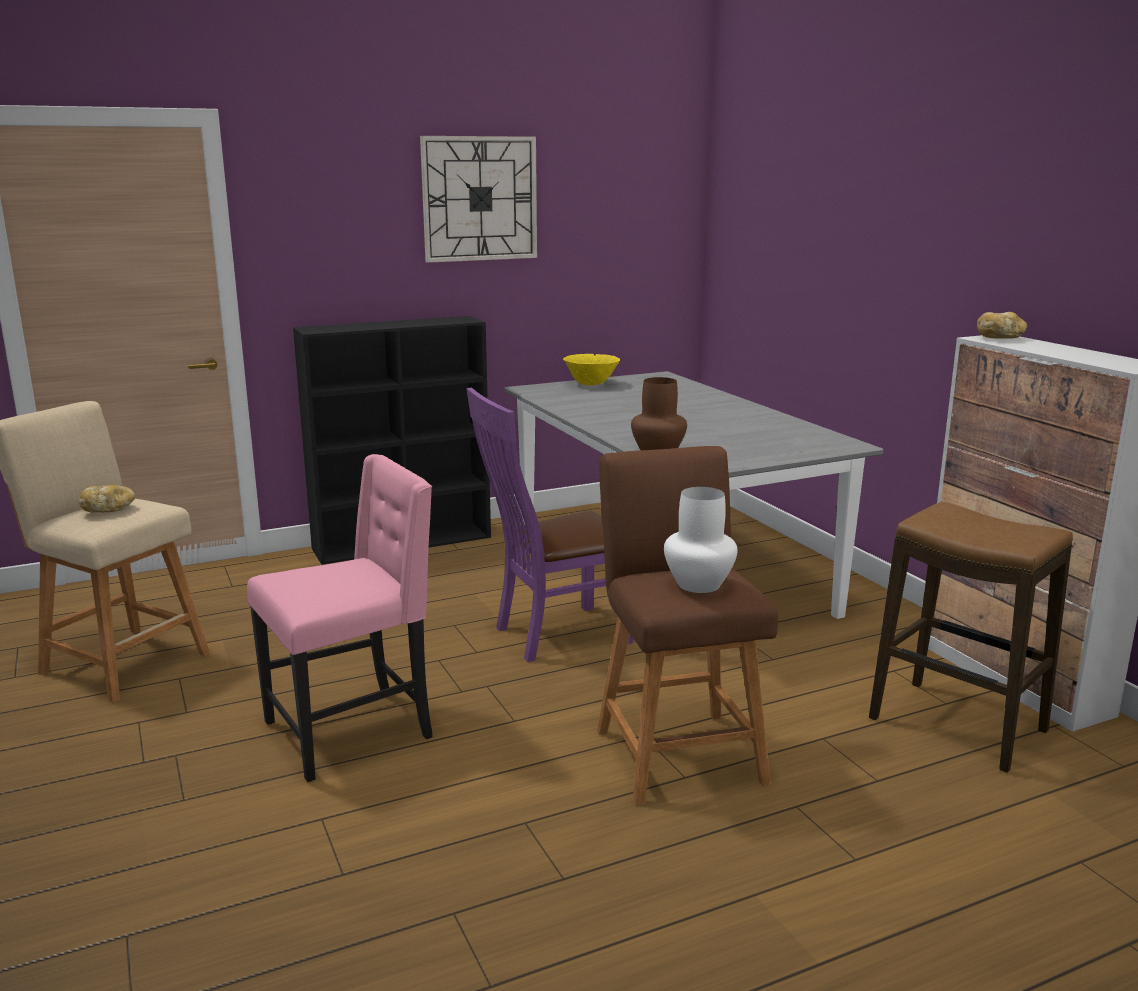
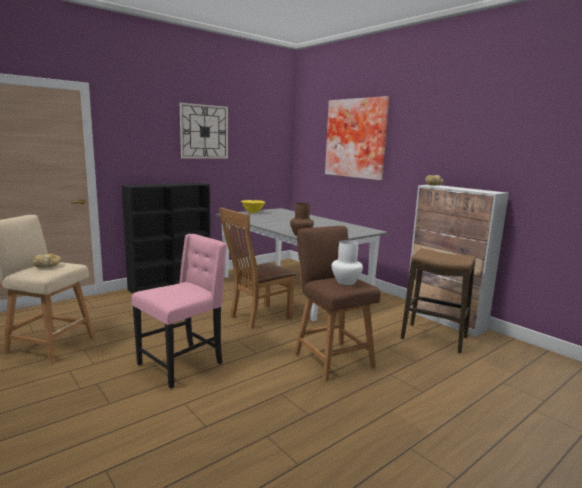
camera: 15 degrees left, 5 degrees down
purple chair [466,388,633,662] -> brown chair [219,207,296,329]
none -> picture [325,96,389,180]

